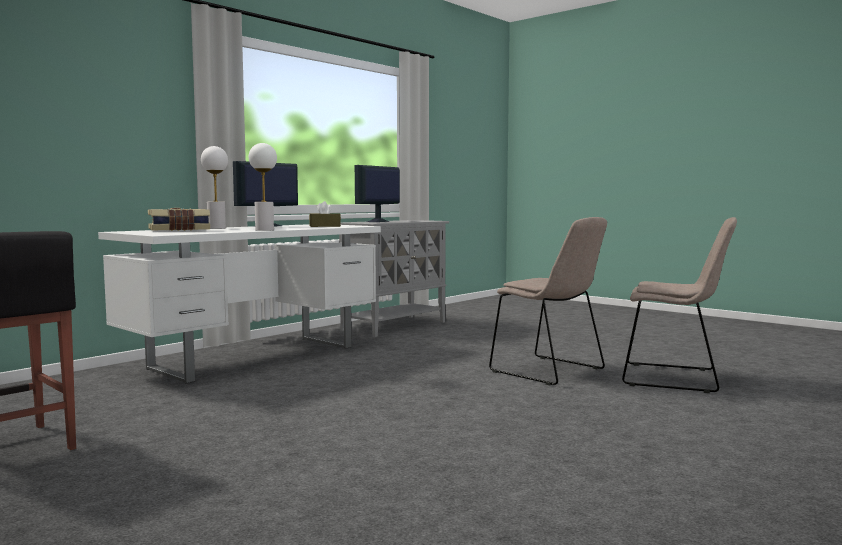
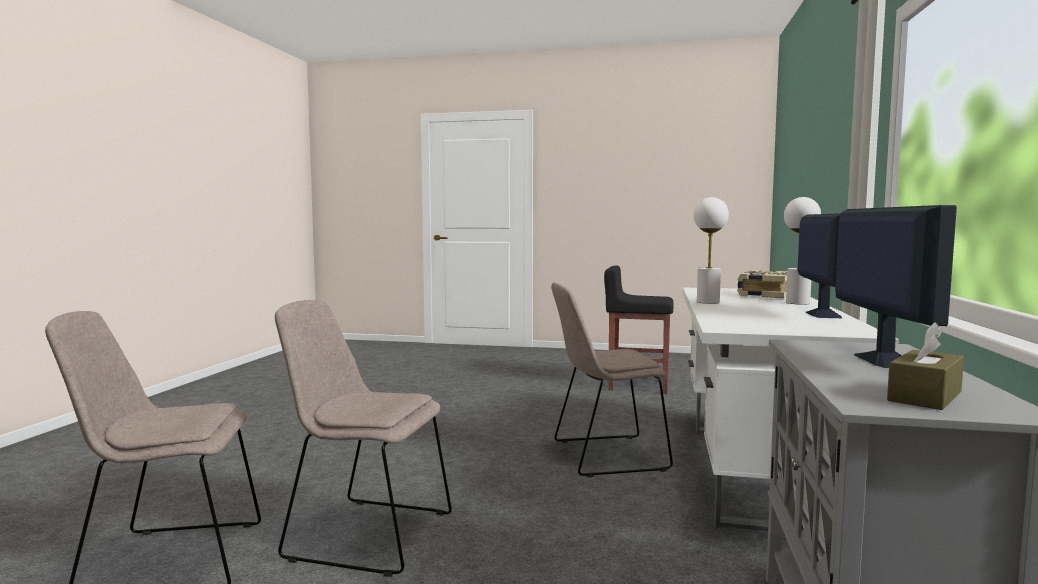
camera: 150 degrees right, 0 degrees up
brown tissue box [309,201,341,227] -> brown tissue box moved to [887,322,964,410]
none -> beige chair [551,283,673,477]

